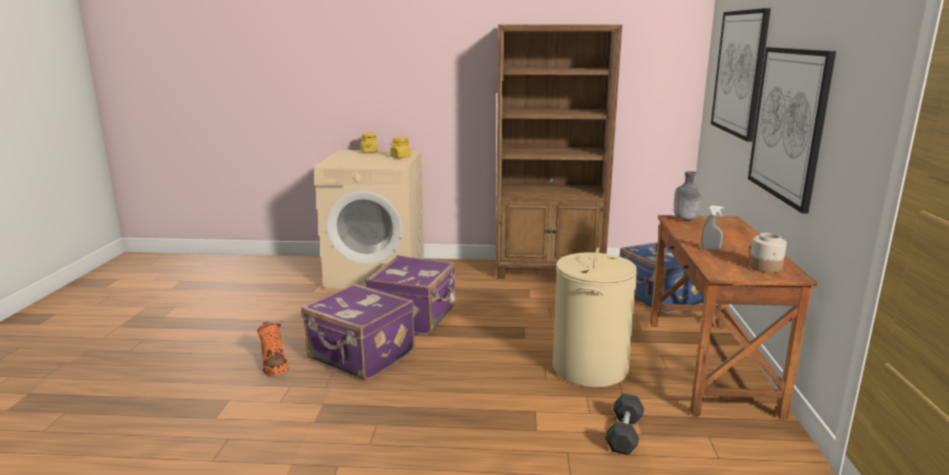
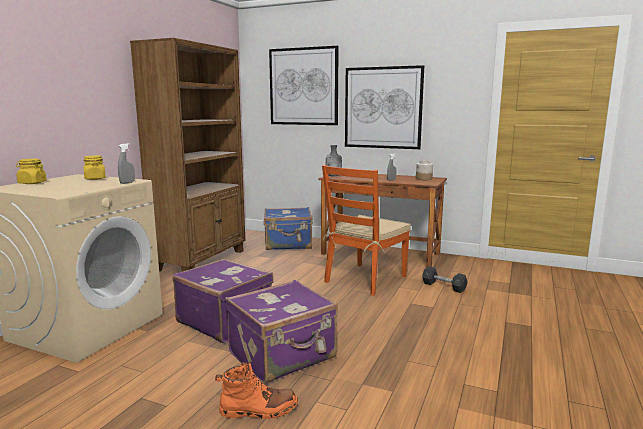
camera: 70 degrees left, 5 degrees down
beige laundry basket [553,248,638,387] -> orange chair [322,165,411,296]
none -> grey spray bottle [118,143,135,184]

